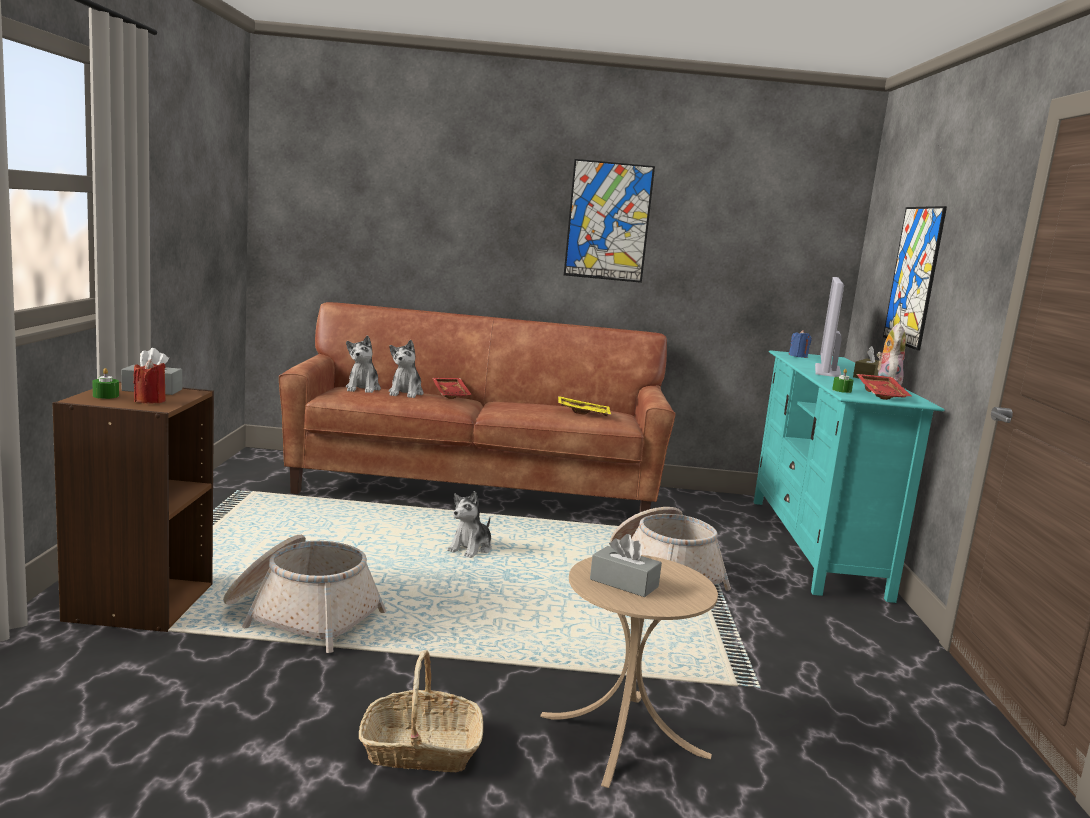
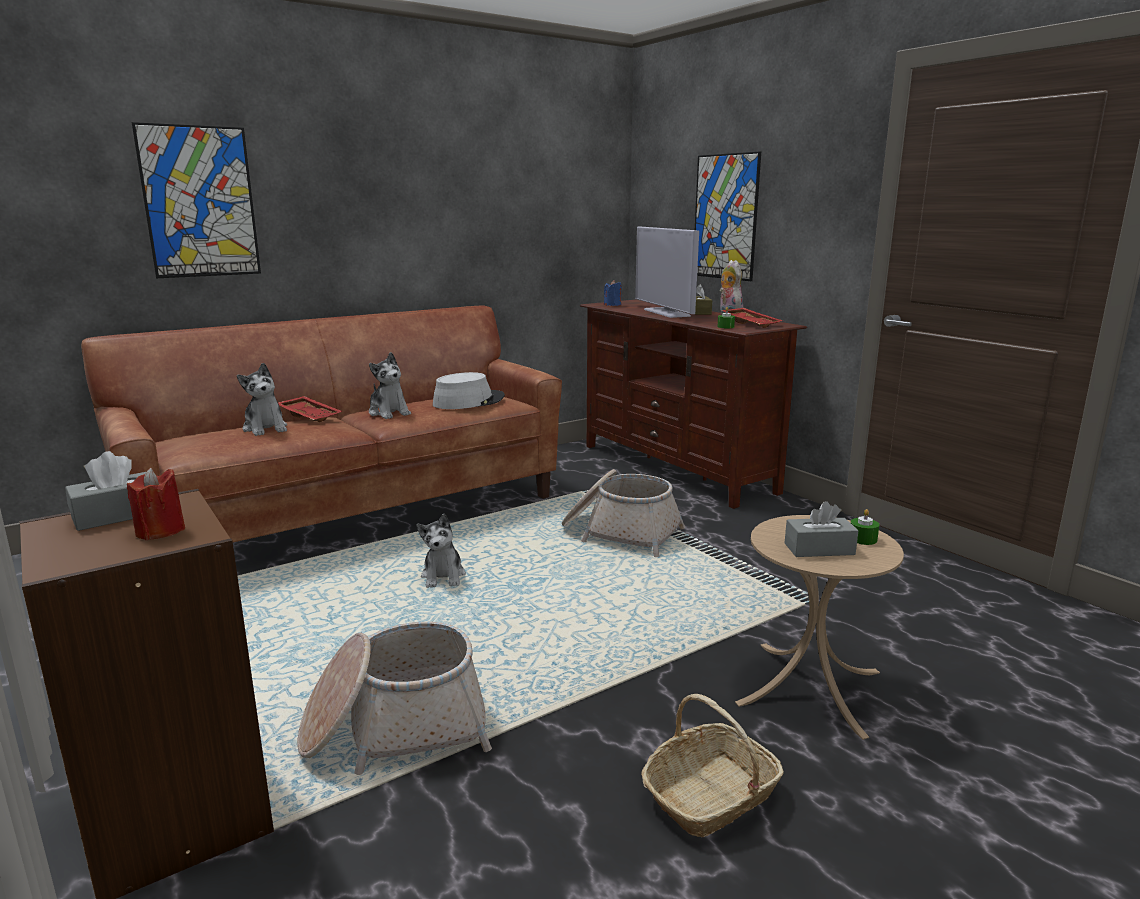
camera: 35 degrees left, 5 degrees up
green candle [92,368,119,399] -> green candle moved to [851,509,879,545]
plush toy [346,335,381,393] -> plush toy moved to [369,352,411,419]
yellow tray [558,396,611,417] -> grey hat [433,372,505,409]
picture [564,159,655,283] -> picture moved to [132,122,261,278]
turquoise tv stand [754,350,945,603] -> brown tv stand [580,300,807,509]

